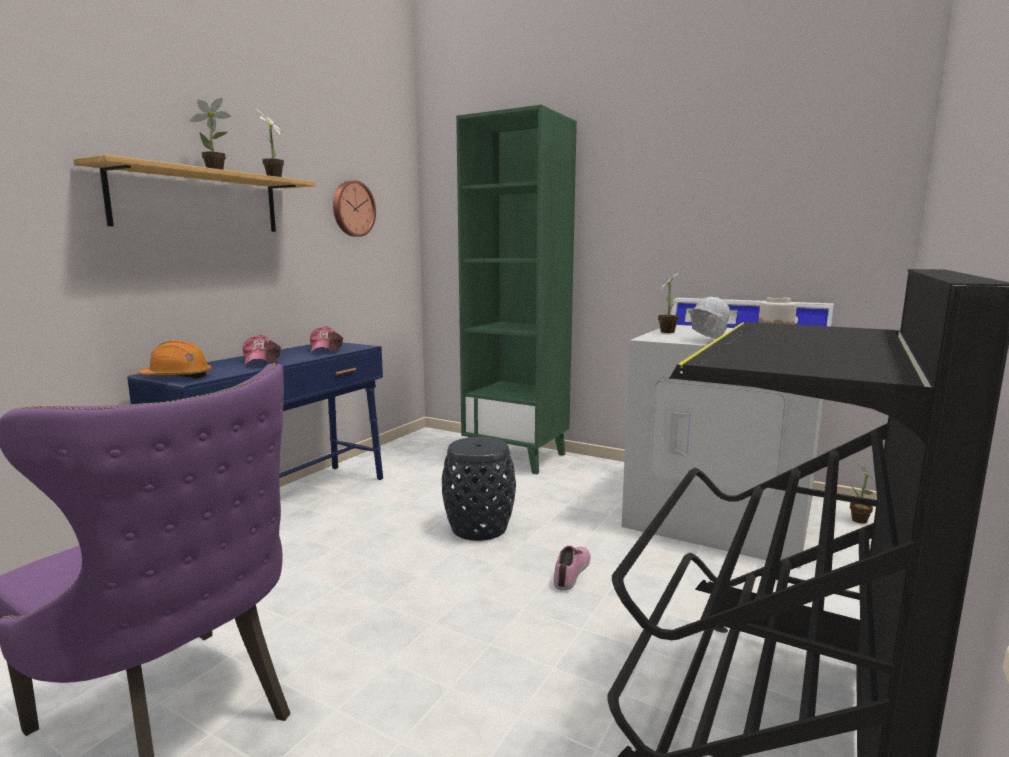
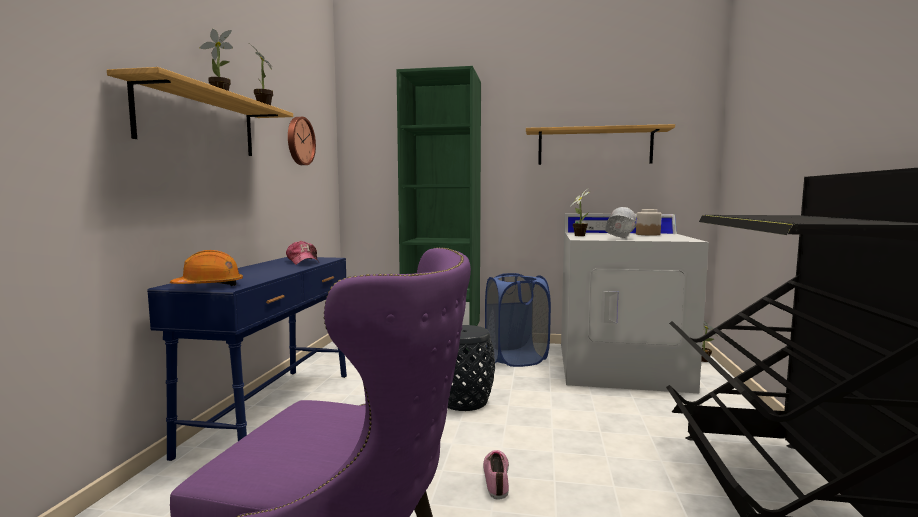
camera: 20 degrees left, 5 degrees down
cap [243,335,281,365] -> none
shoe [554,546,590,591] -> shoe moved to [483,450,509,500]
none -> blue laundry basket [485,273,551,367]
none -> shelf [526,124,675,165]

